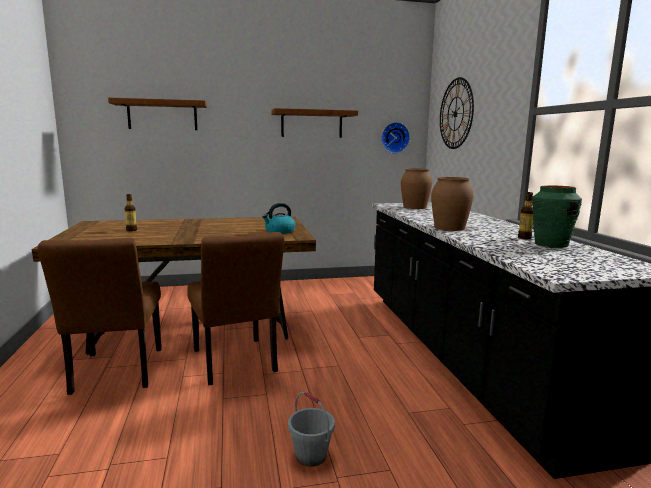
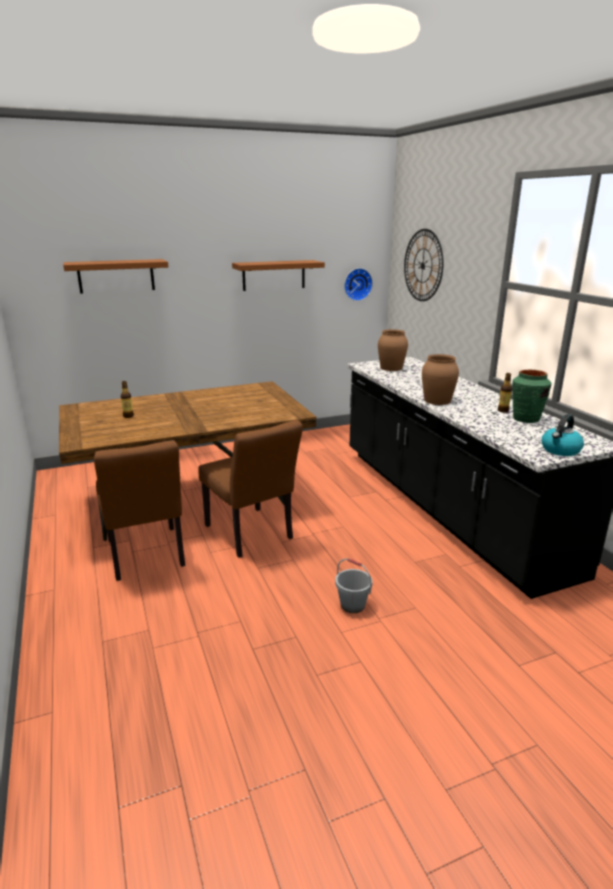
camera: 10 degrees left, 10 degrees up
kettle [262,203,296,234] -> kettle moved to [542,414,584,456]

